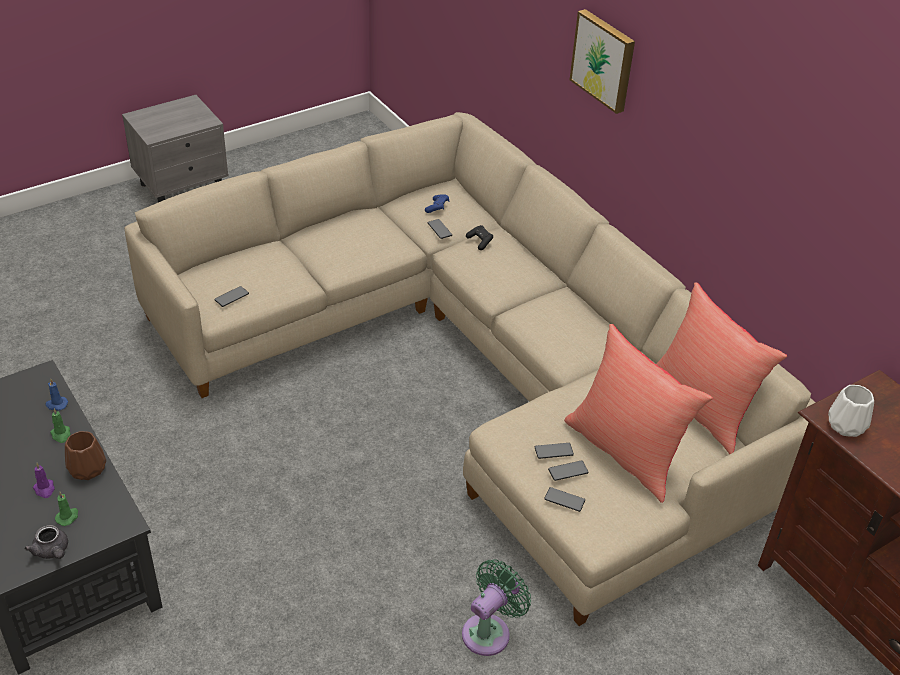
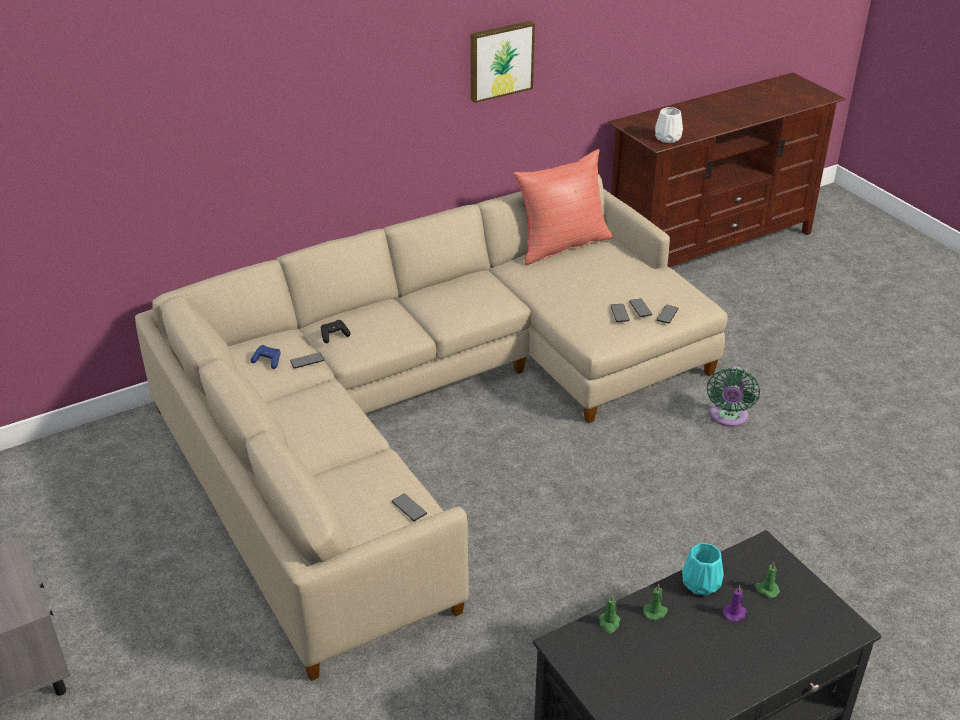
camera: 85 degrees left, 5 degrees down
grey teapot [25,525,68,559] -> none
blue candle [45,378,68,411] -> green candle [599,594,620,634]
brown vase [65,431,106,480] -> turquoise vase [682,543,724,595]
green fan [462,559,531,656] -> green fan turned 120 degrees counterclockwise [707,366,760,427]
red pillow [564,324,713,503] -> none
picture [570,9,635,114] -> picture moved to [470,21,535,103]

